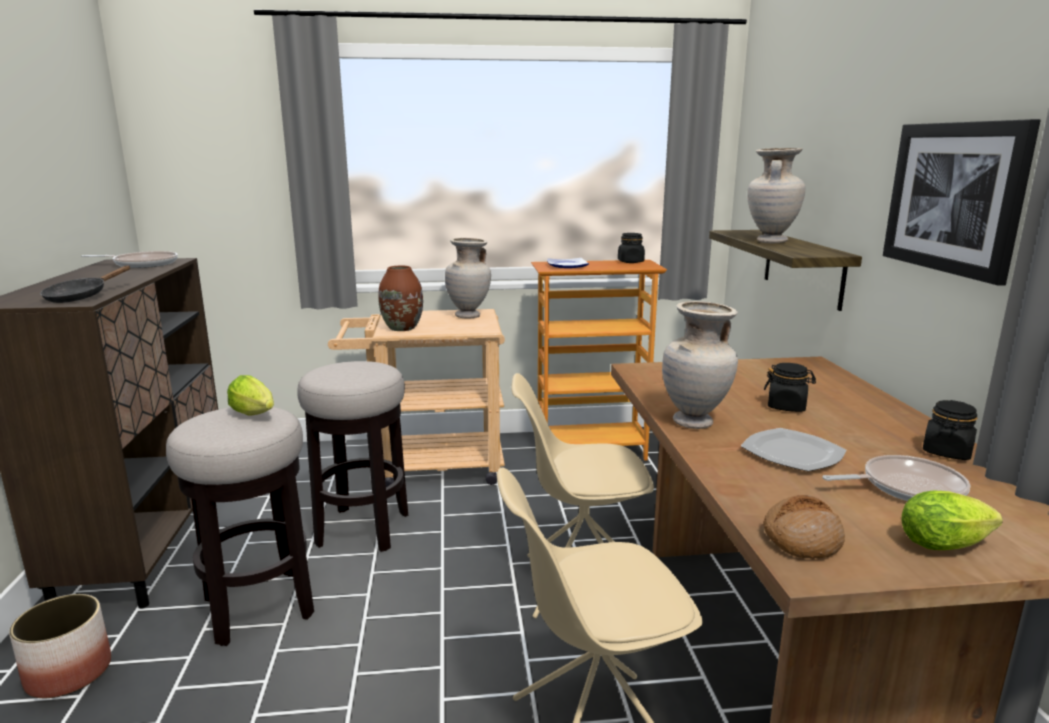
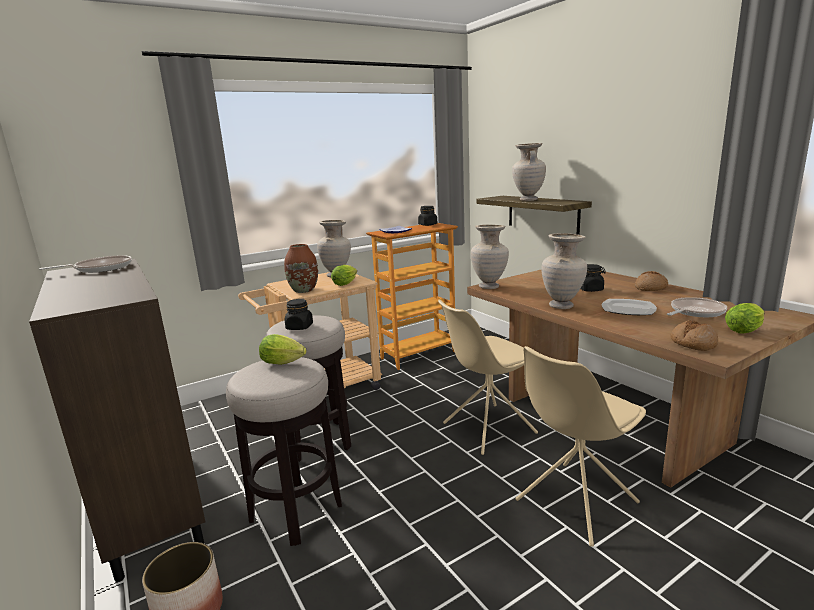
camera: 25 degrees left, 0 degrees up
black frying pan [40,265,130,303] -> none
picture [883,119,1041,285] -> none
black jar [923,400,977,460] -> black jar moved to [285,299,313,330]
none -> lettuce [331,265,357,286]
none -> beige vase [471,225,509,289]
none -> bread [635,271,668,291]

